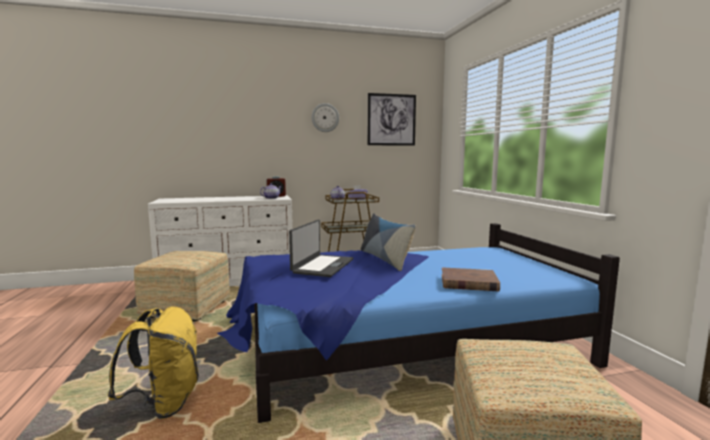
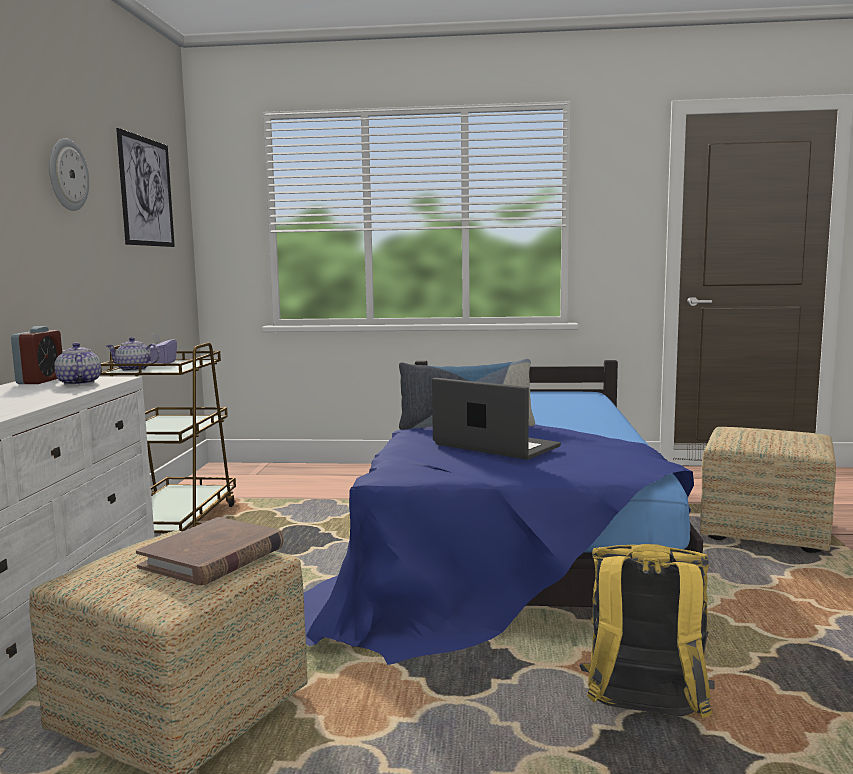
camera: 70 degrees left, 0 degrees up
brown book [442,268,500,291] -> brown book moved to [136,517,284,585]

